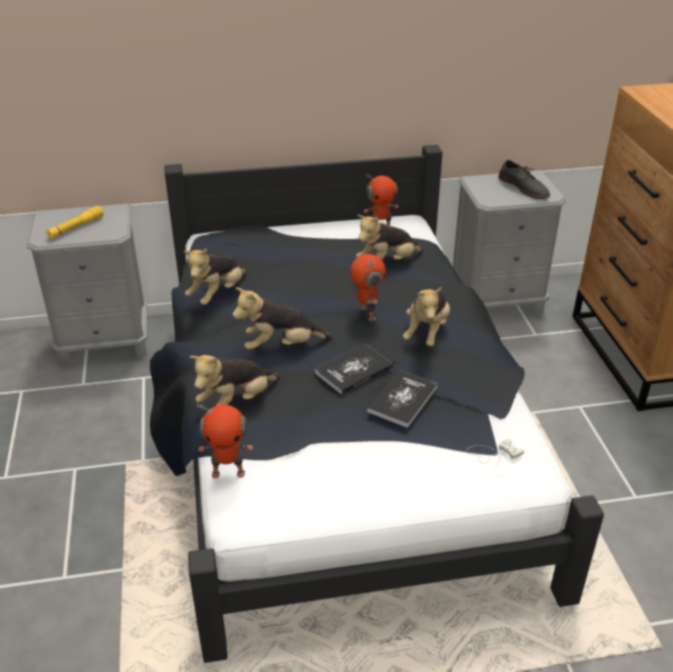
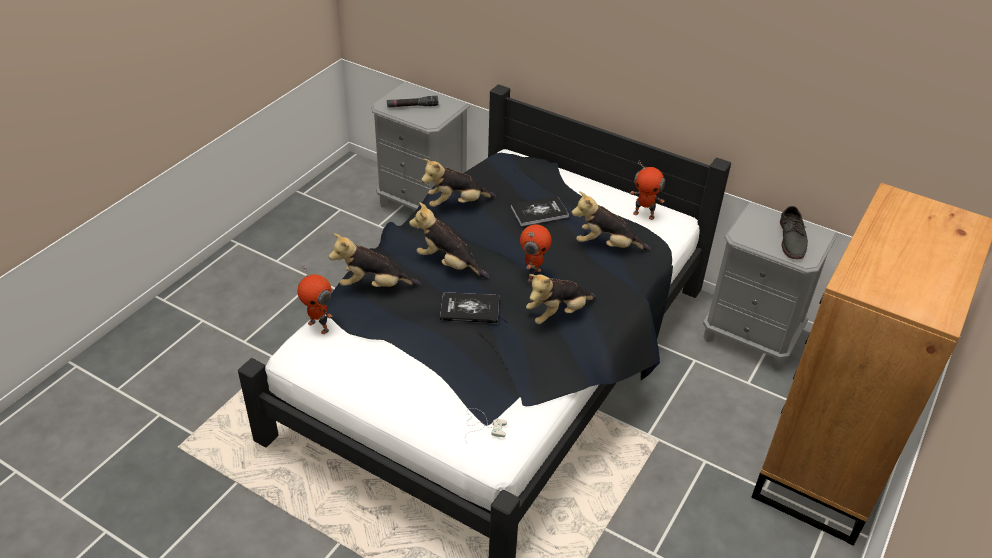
camera: 40 degrees right, 5 degrees up
yellow flashlight [46,206,104,239] -> black flashlight [387,96,438,108]
book [367,370,438,428] -> book moved to [511,196,569,226]

